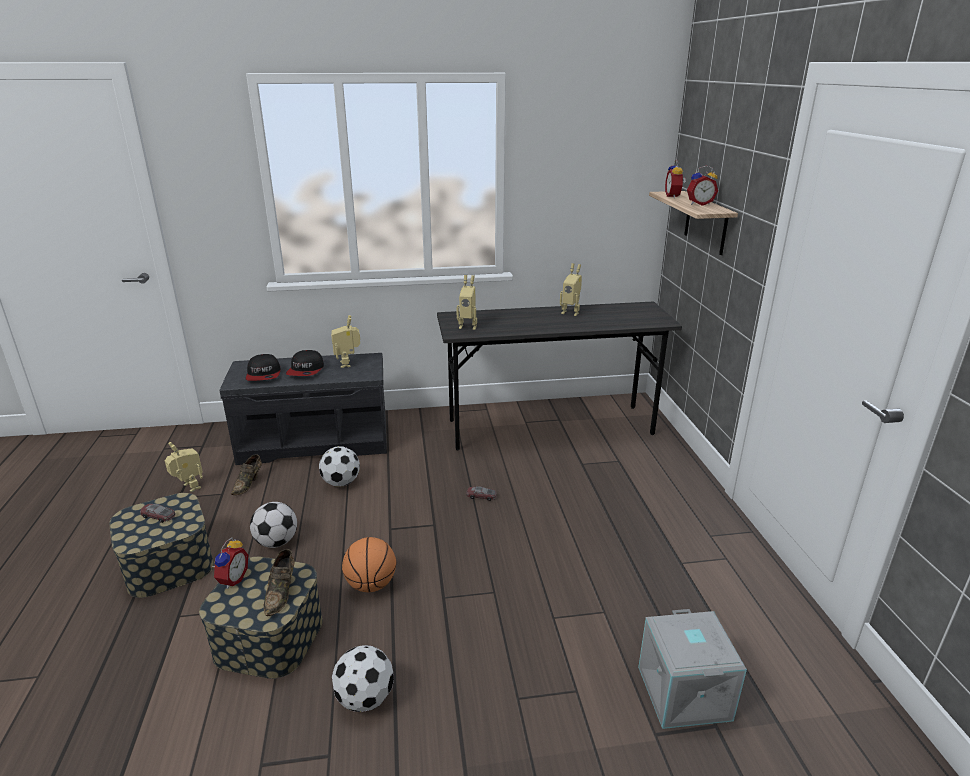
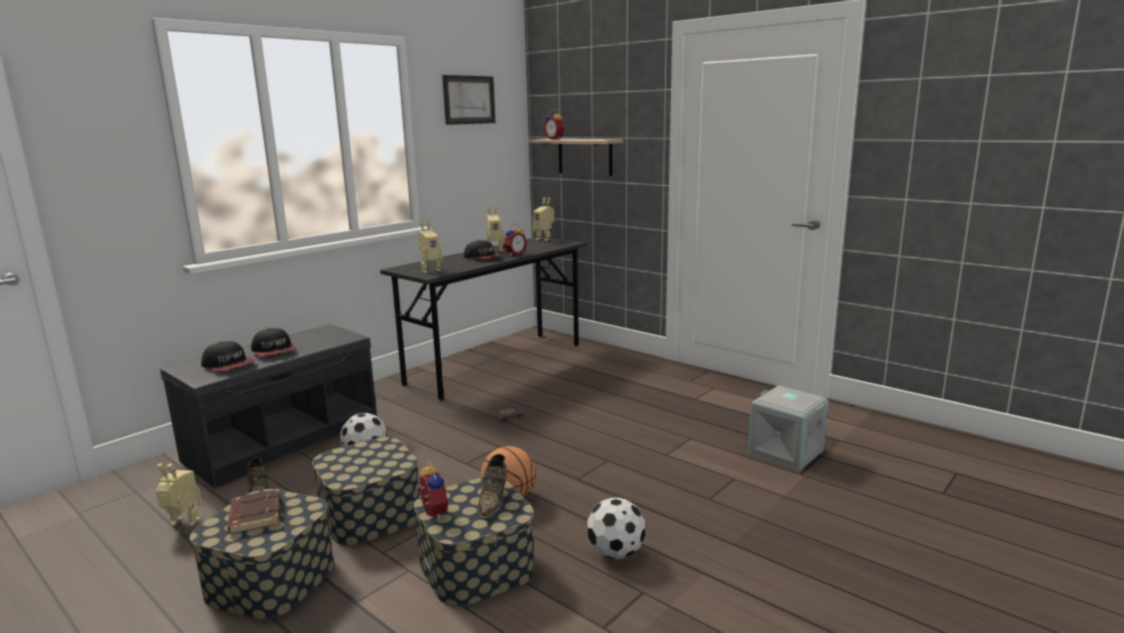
camera: 40 degrees left, 10 degrees down
toy car [140,504,176,523] -> brown book [227,489,282,534]
football [250,502,297,548] -> storage box [312,437,420,546]
brown shoe [264,549,295,616] -> brown shoe turned 45 degrees clockwise [478,454,507,516]
toy robot [331,315,360,368] -> toy robot moved to [533,197,554,241]
alarm clock [687,166,718,206] -> alarm clock moved to [504,224,527,256]
none -> picture [442,75,496,125]
none -> cap [464,240,503,259]

